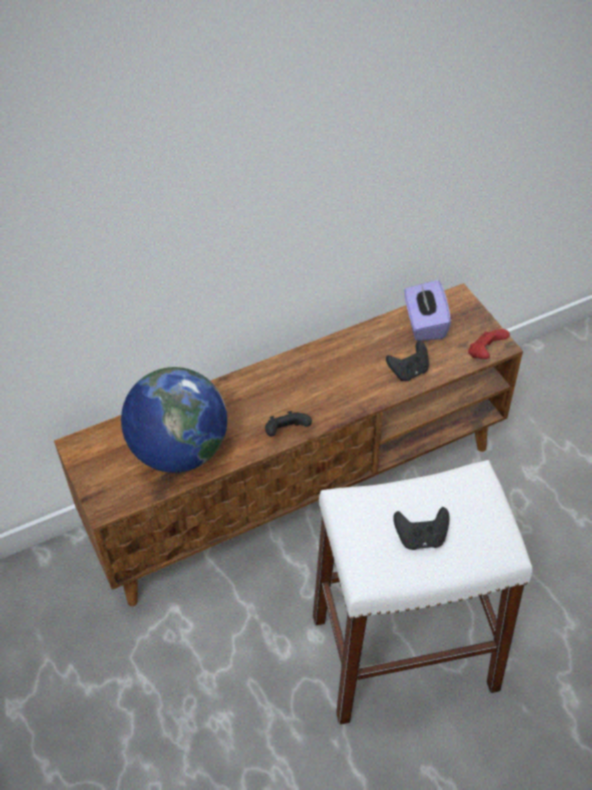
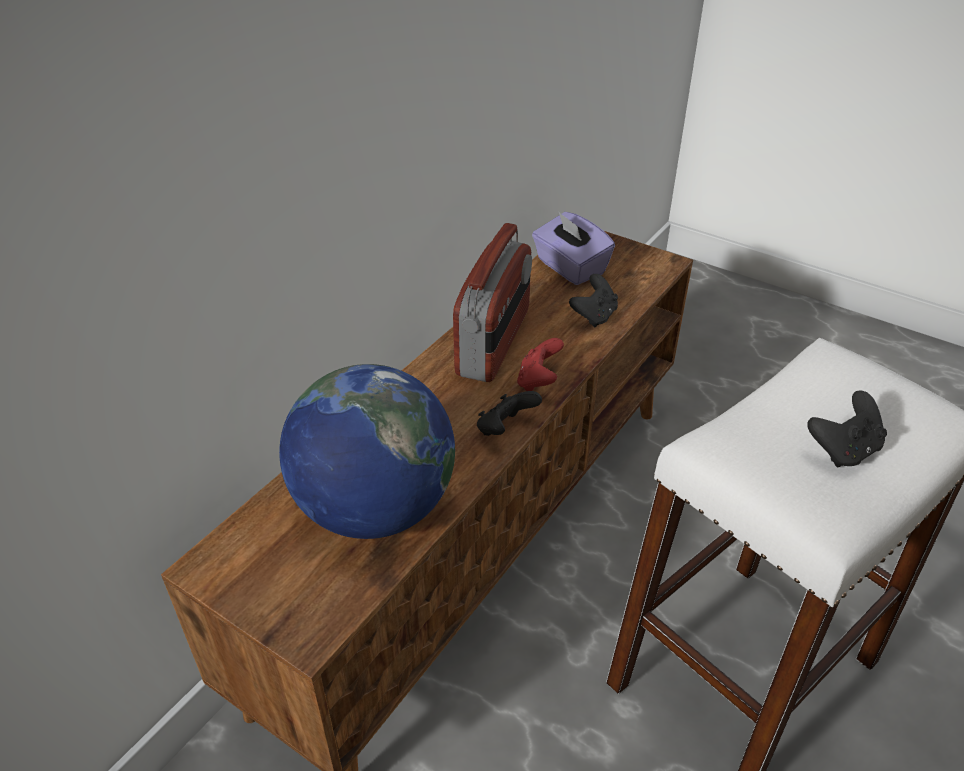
camera: 30 degrees left, 10 degrees down
red game controller [468,329,510,359] -> red game controller moved to [517,338,564,391]
none -> radio [453,223,532,382]

